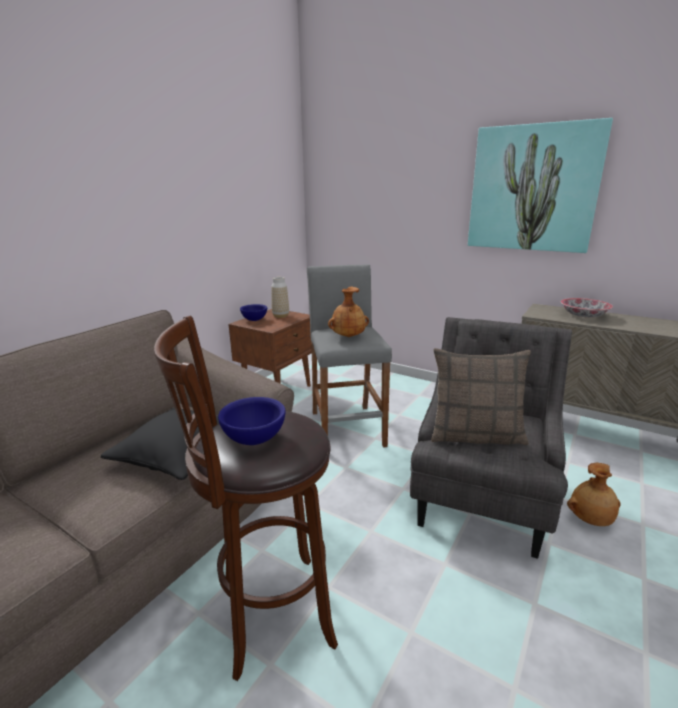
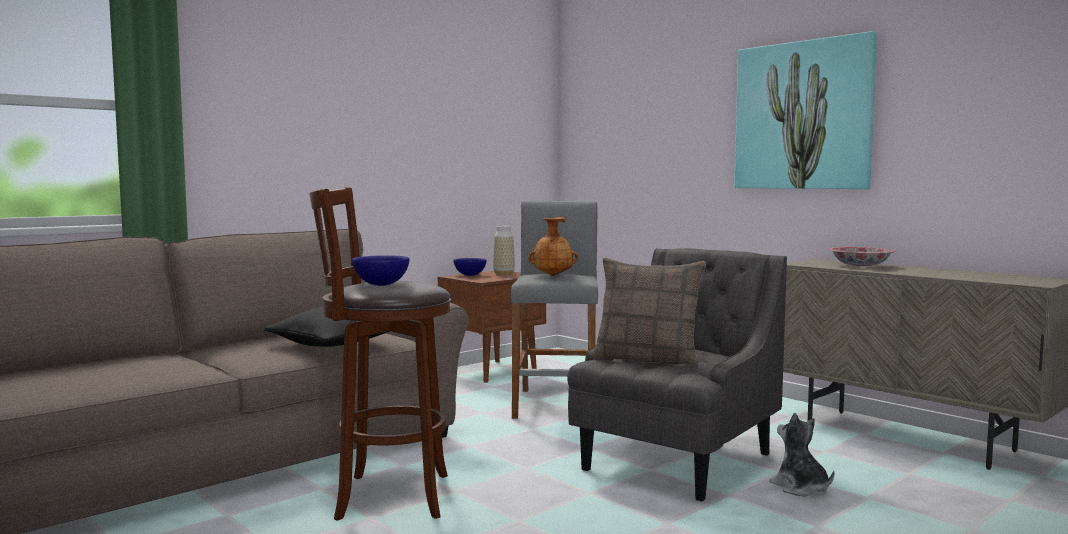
camera: 15 degrees right, 15 degrees down
brown vase [567,463,621,526] -> plush toy [770,413,835,497]

